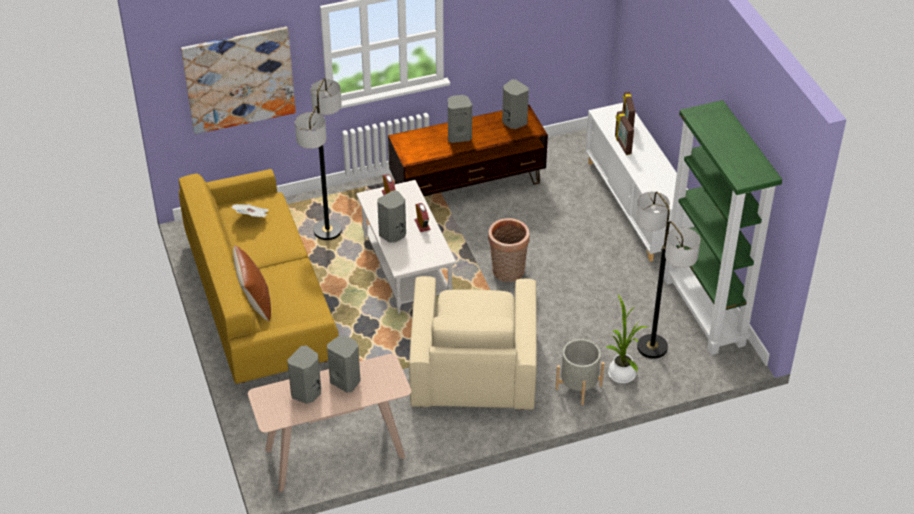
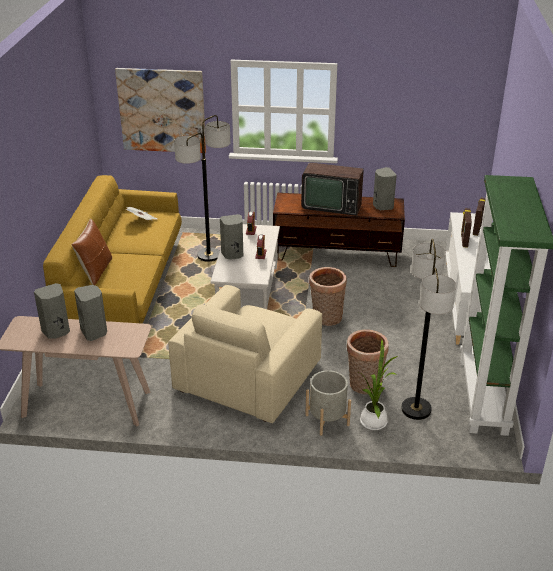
camera: 25 degrees right, 10 degrees down
grey speaker [448,95,472,143] -> television [301,163,364,216]
none -> basket [347,329,389,395]

